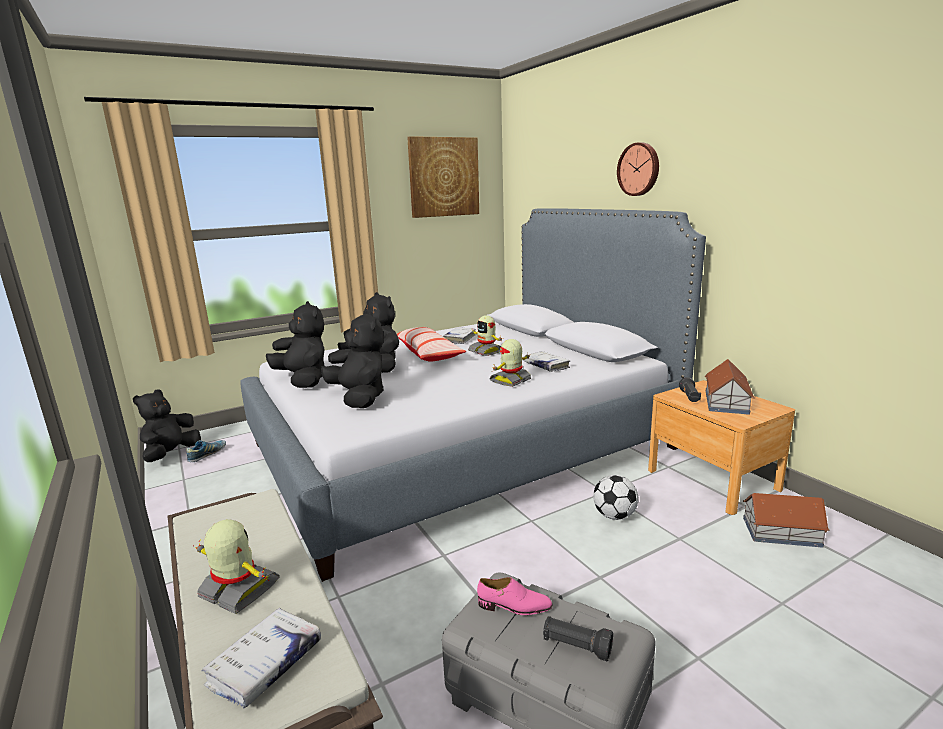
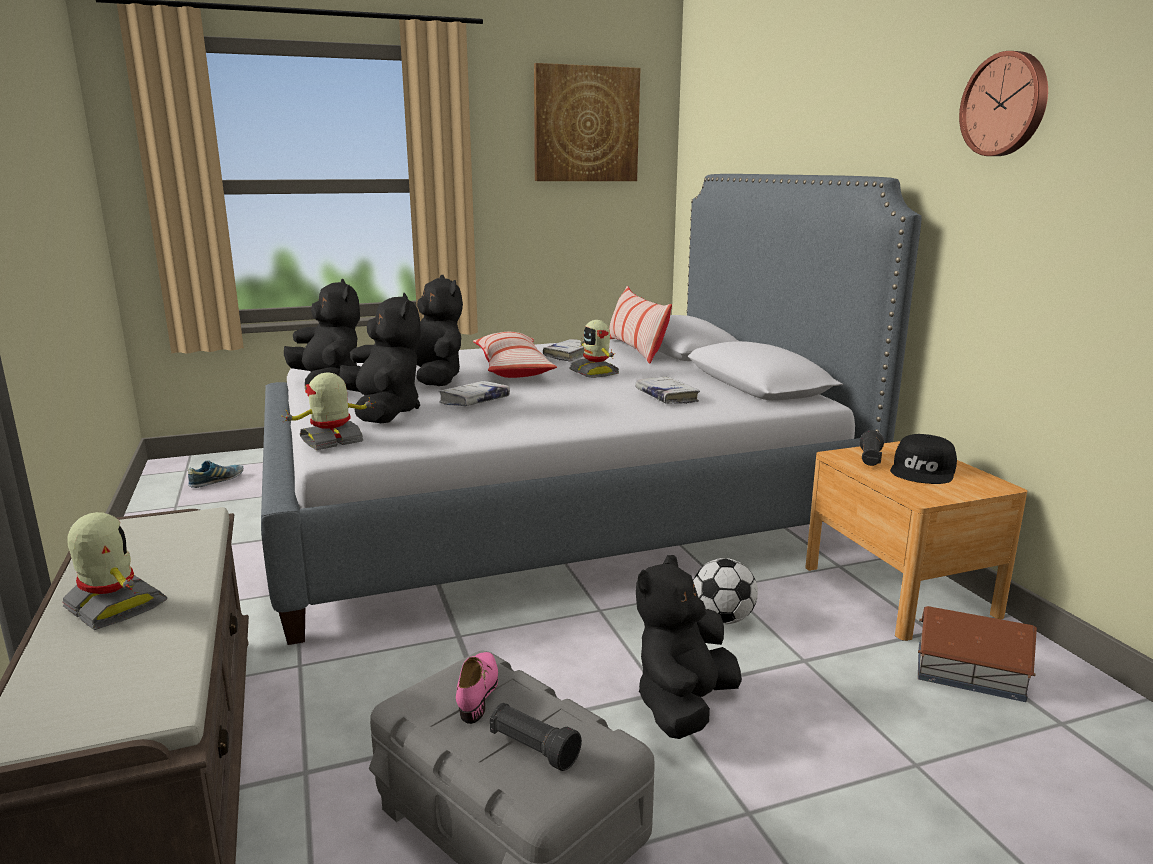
camera: 10 degrees right, 0 degrees up
black plush toy [133,389,201,462] -> black plush toy moved to [636,555,742,739]
white book [201,608,321,708] -> white book moved to [439,381,510,406]
pink shoe [477,577,552,615] -> pink shoe turned 105 degrees counterclockwise [456,652,498,724]
toy robot [489,339,531,387] -> toy robot moved to [282,372,376,450]
wall clock [617,143,659,196] -> wall clock moved to [959,51,1048,156]
toy house [705,359,755,415] -> black cap [890,434,957,484]
none -> pillow [609,286,672,364]

